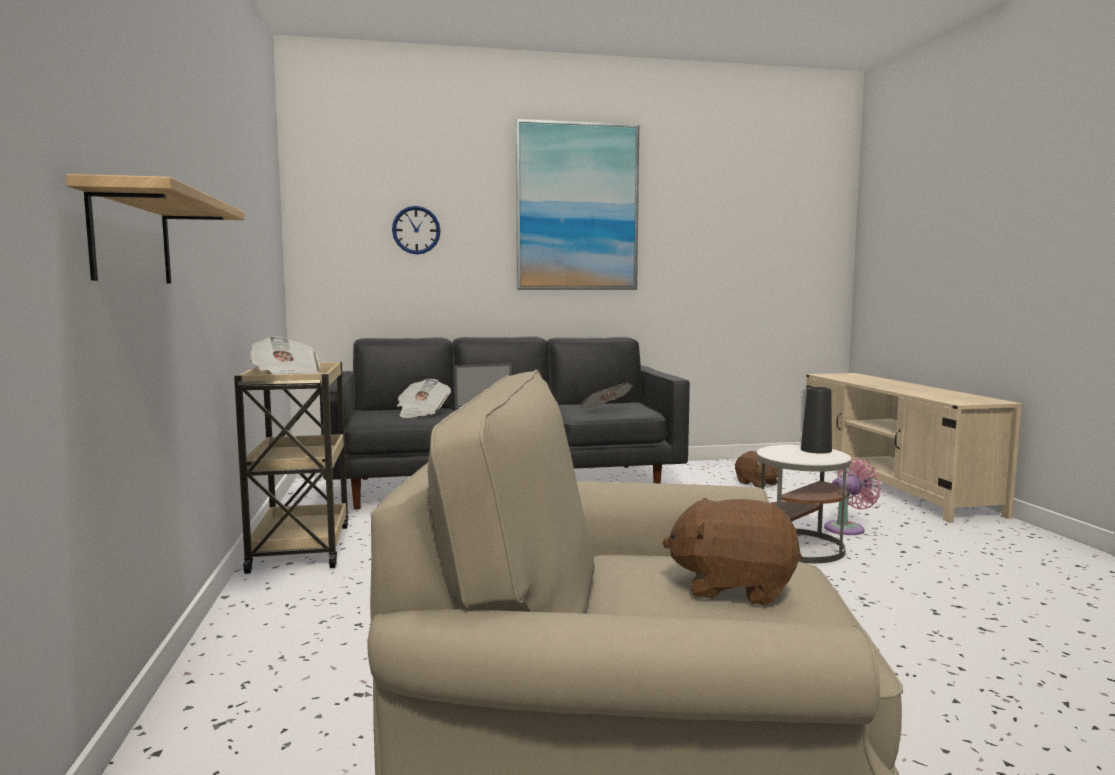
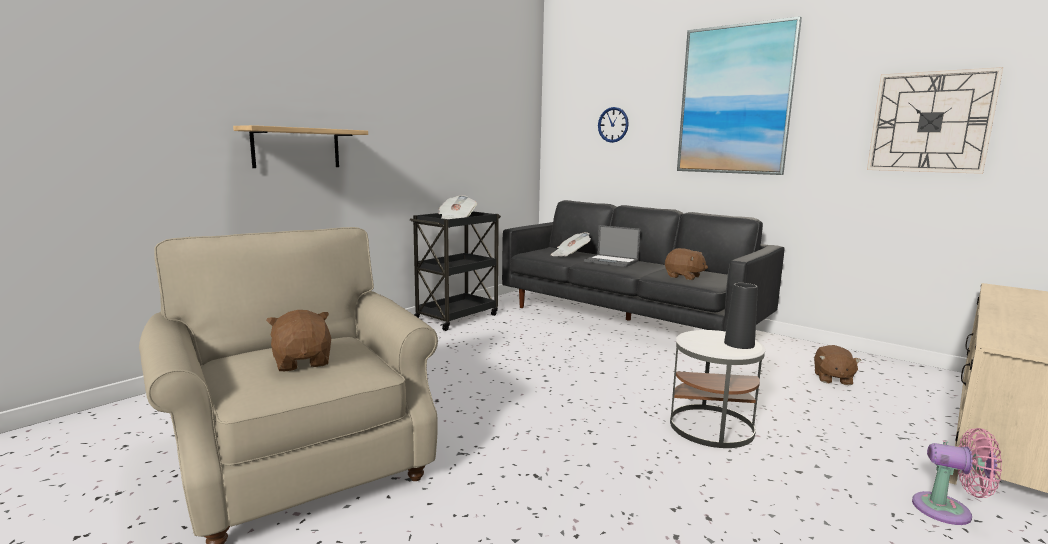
camera: 50 degrees right, 5 degrees up
beige cart [234,362,348,574] -> black cart [410,211,501,331]
newspaper [578,383,633,408] -> brown plush toy [665,248,708,280]
pink fan [824,458,882,535] -> pink fan moved to [912,428,1002,525]
none -> wall clock [867,67,1003,174]

